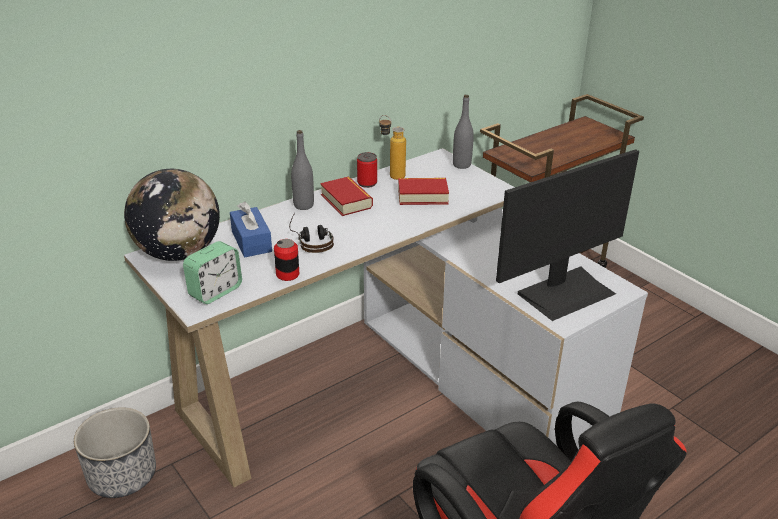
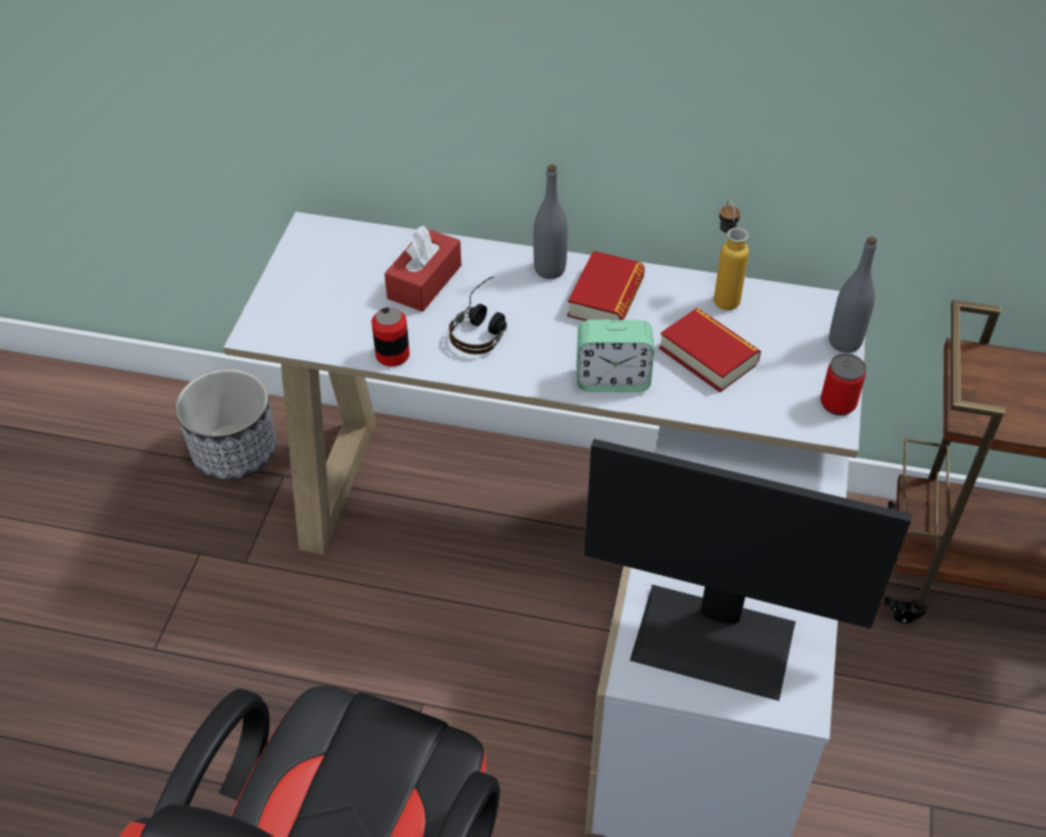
camera: 50 degrees right, 15 degrees up
globe [124,169,220,261] -> none
alarm clock [183,241,242,304] -> alarm clock moved to [577,320,654,392]
blue tissue box [230,201,272,257] -> red tissue box [384,226,461,312]
can [357,152,377,188] -> can moved to [820,354,866,416]

